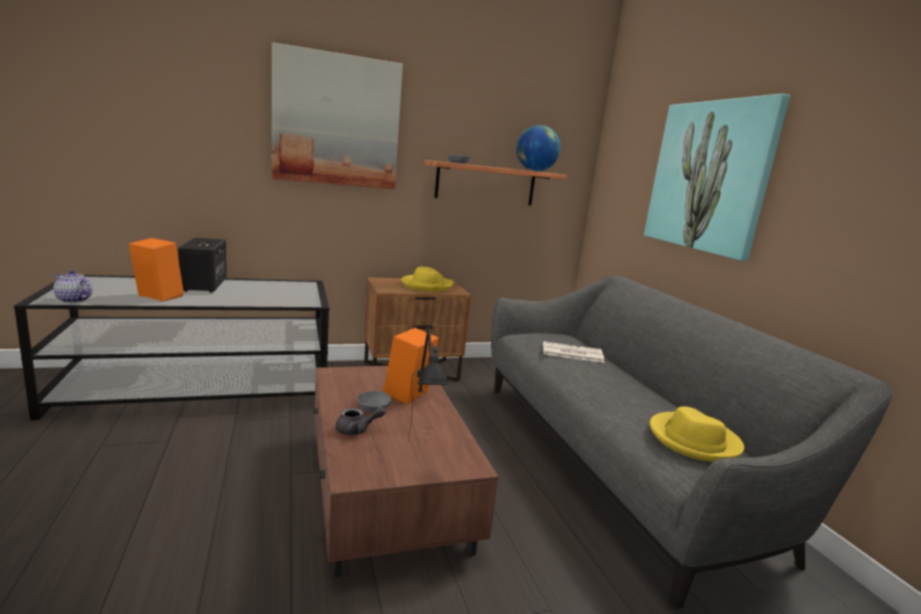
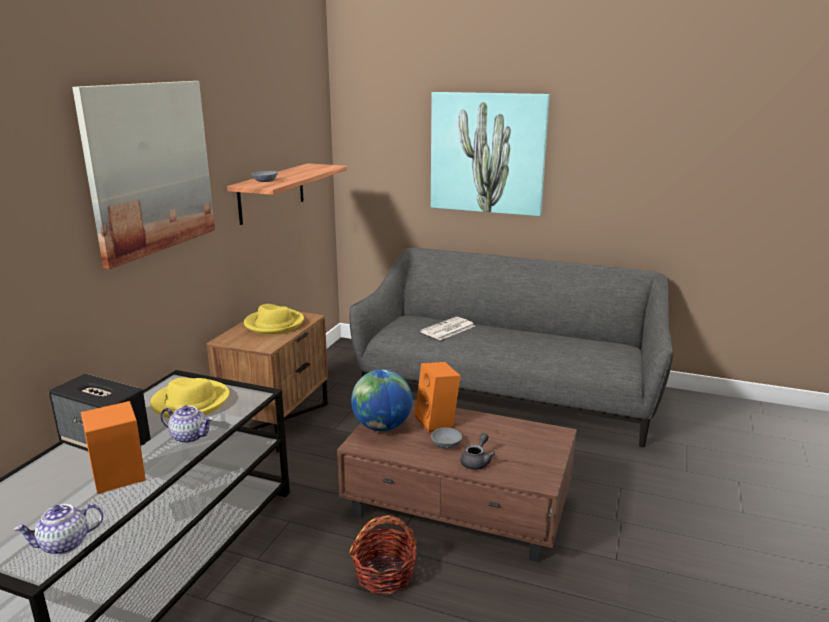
camera: 50 degrees left, 5 degrees up
black table lamp [408,324,449,441] -> none
globe [516,125,561,171] -> globe moved to [351,369,412,431]
yellow hat [650,406,744,462] -> yellow hat moved to [150,377,229,418]
none -> teapot [161,405,213,443]
none -> basket [349,515,418,594]

